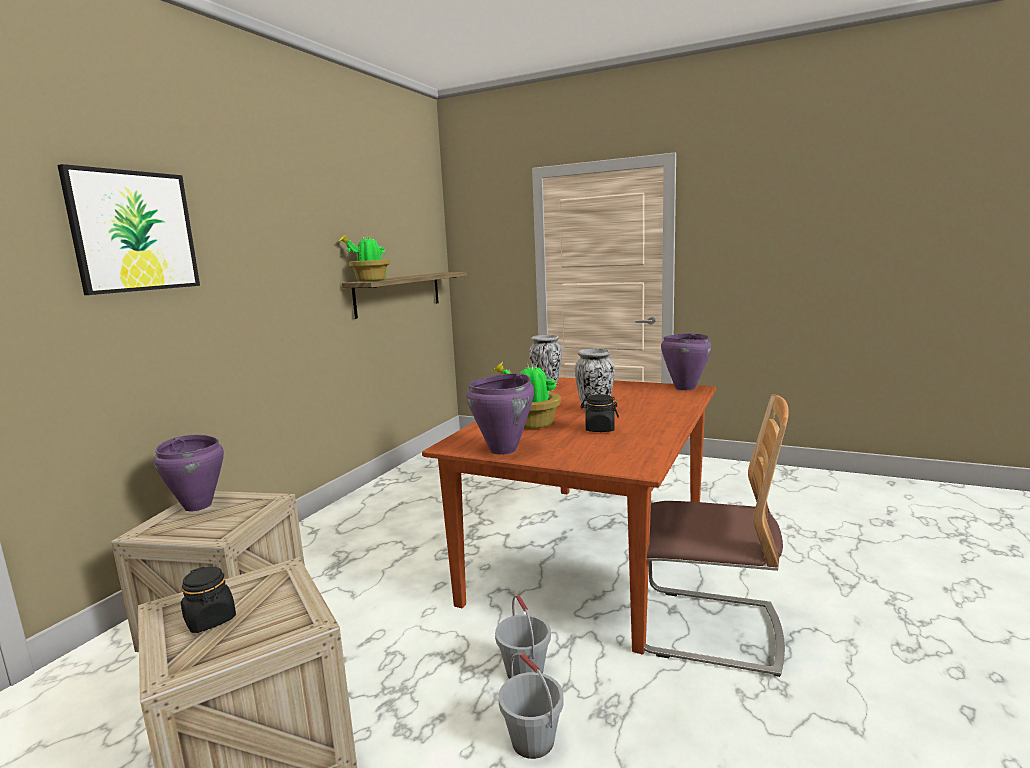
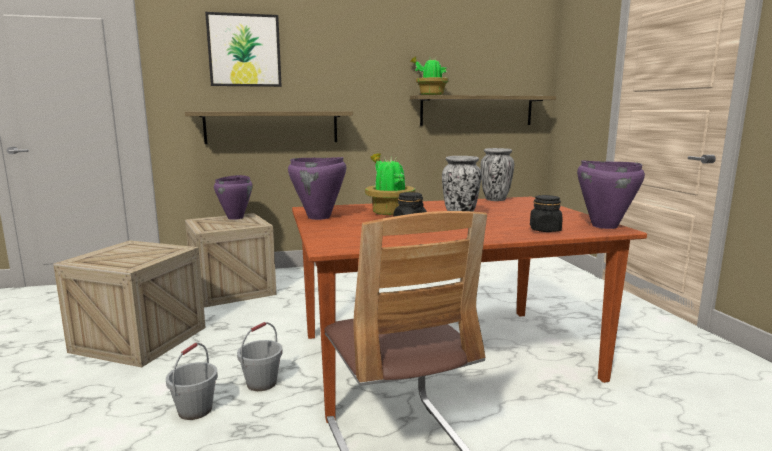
camera: 50 degrees right, 0 degrees up
black jar [181,566,236,633] -> black jar moved to [530,195,563,232]
none -> shelf [185,111,353,144]

